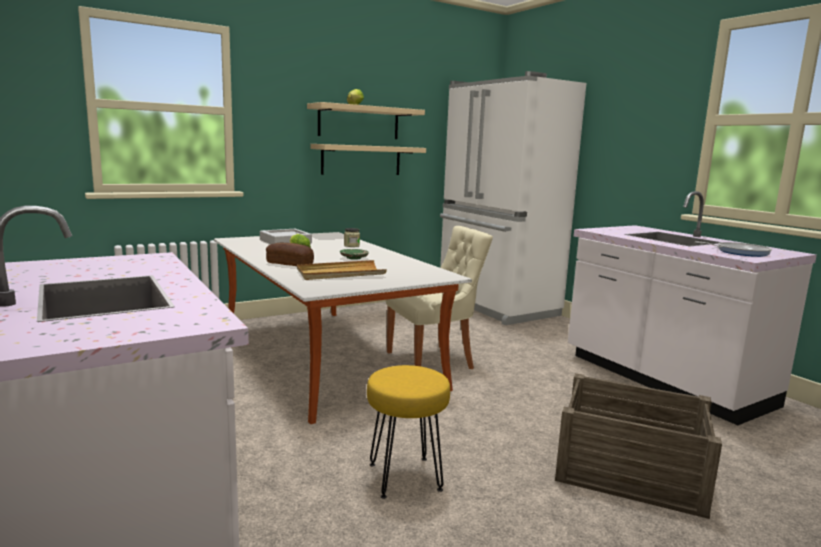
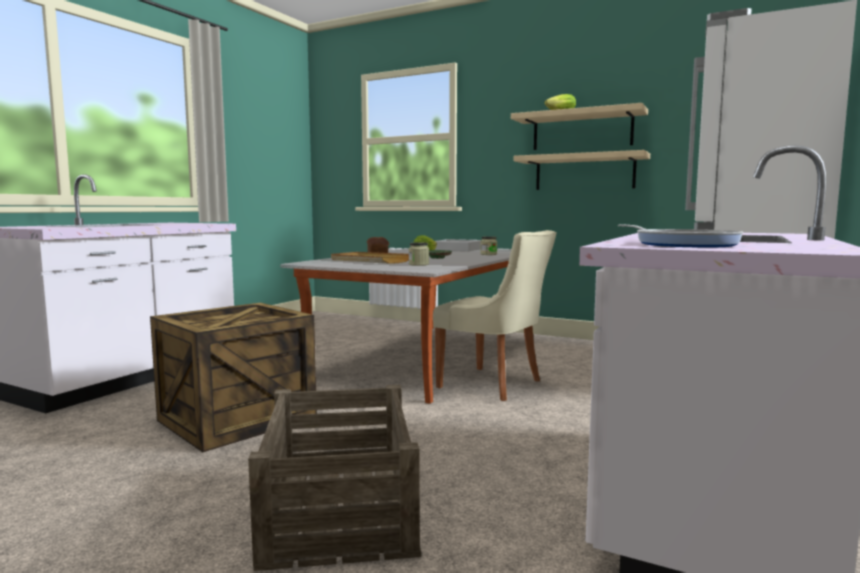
camera: 60 degrees right, 5 degrees down
yellow stool [367,365,450,499] -> crate [150,303,317,452]
none -> jar [409,242,429,266]

